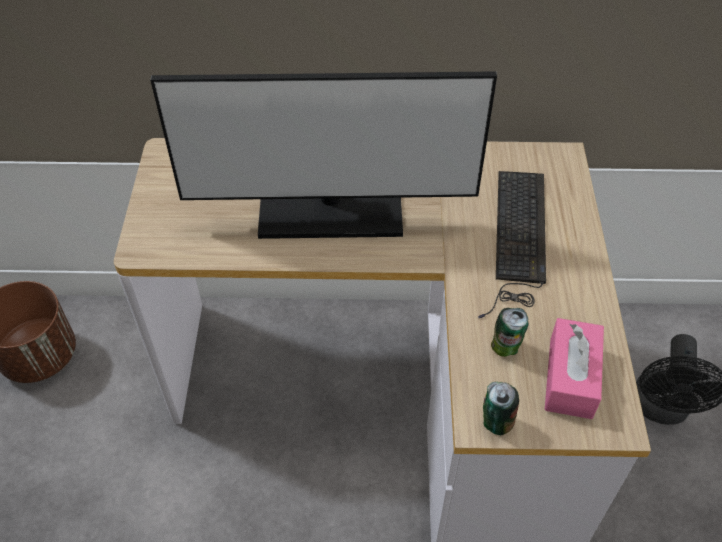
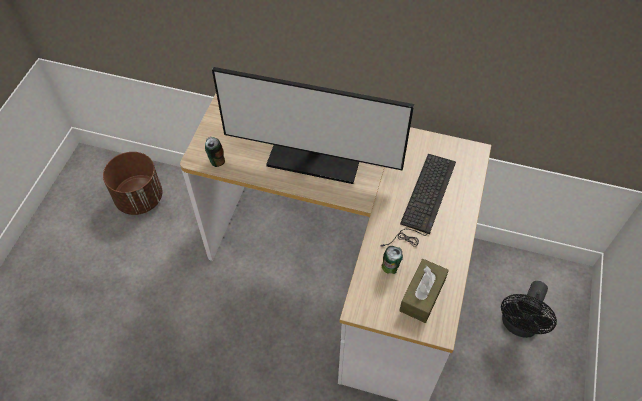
camera: 15 degrees right, 5 degrees up
can [483,382,519,435] -> can moved to [205,137,225,167]
pink tissue box [545,318,604,419] -> brown tissue box [399,259,449,323]

